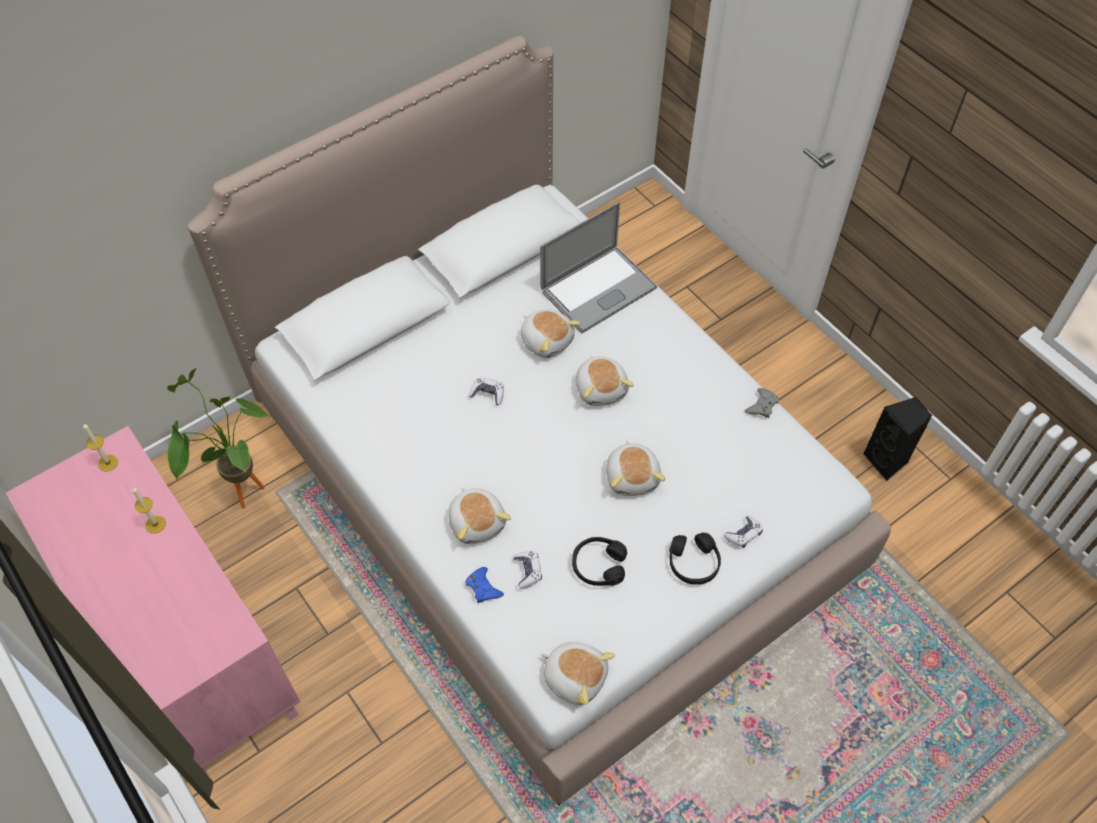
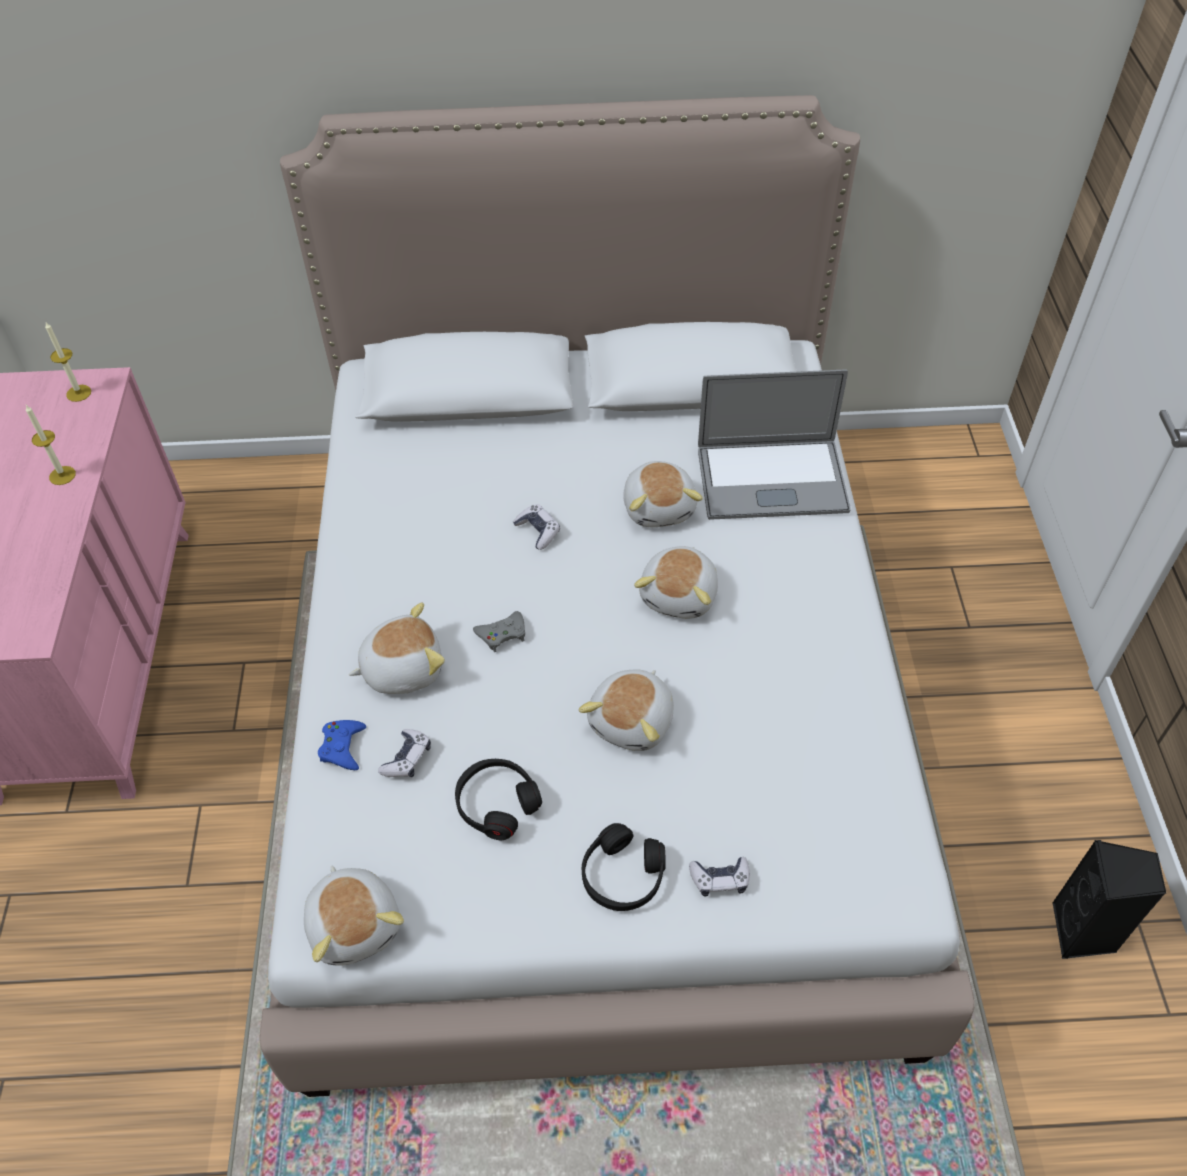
camera: 35 degrees right, 5 degrees down
potted plant [167,368,269,509] -> none
plush toy [448,487,511,544] -> plush toy turned 120 degrees counterclockwise [349,602,445,694]
grey game controller [744,388,779,418] -> grey game controller moved to [473,611,525,652]

